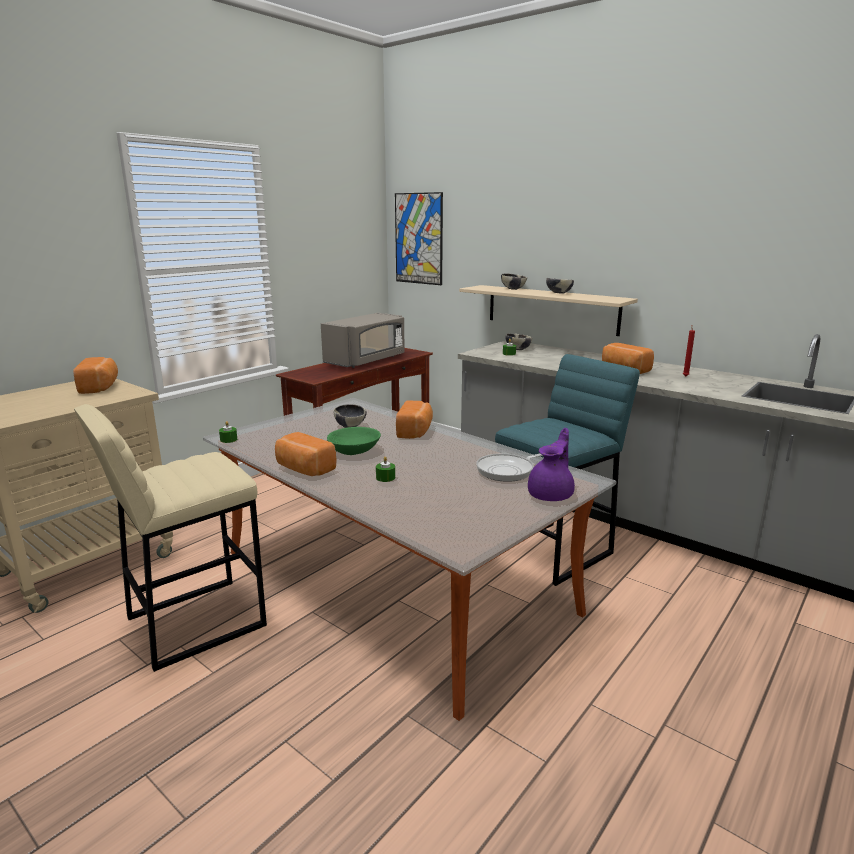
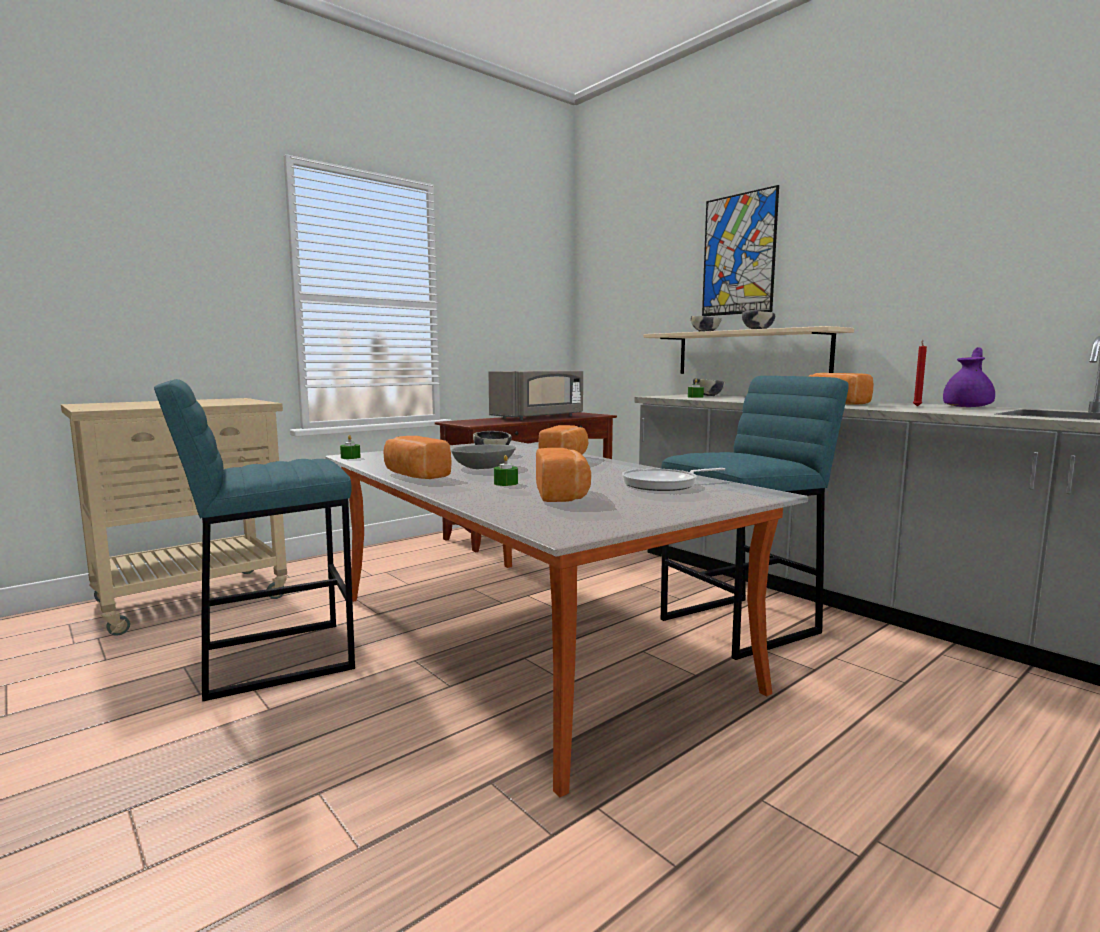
camera: 10 degrees right, 10 degrees down
bread [73,357,118,394] -> bread moved to [536,448,591,502]
beige stool [74,404,267,672] -> turquoise stool [154,379,355,701]
green bowl [327,427,381,455] -> grey bowl [451,444,516,469]
picture [395,192,443,285] -> picture moved to [702,185,779,316]
purple teapot [528,428,575,501] -> purple teapot moved to [943,347,995,407]

